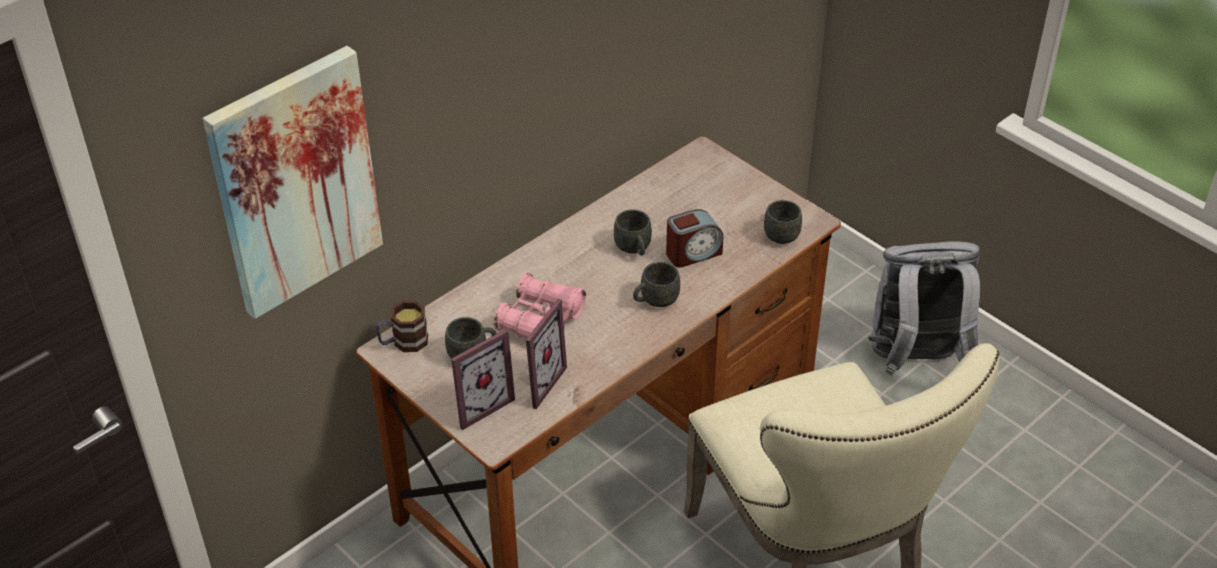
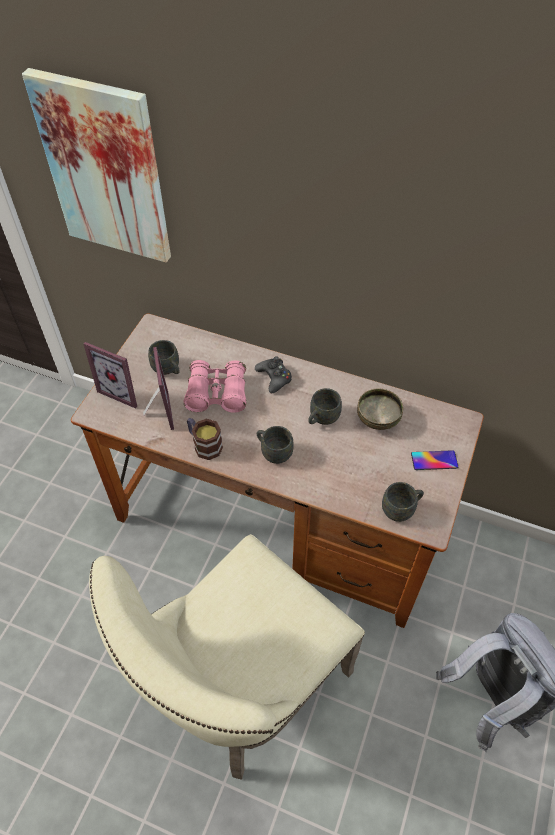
camera: 65 degrees right, 10 degrees up
mug [376,301,428,352] -> mug moved to [187,418,223,460]
picture frame [522,299,567,409] -> picture frame turned 105 degrees counterclockwise [143,347,174,430]
alarm clock [666,209,723,268] -> none
none -> black game controller [255,356,292,393]
none -> bowl [357,389,404,430]
none -> phone [411,450,458,470]

